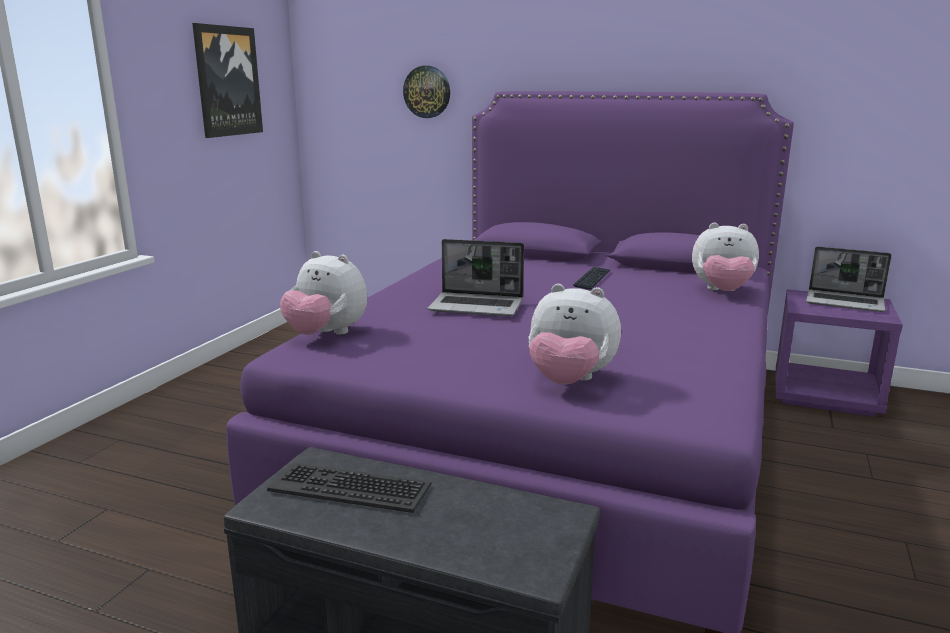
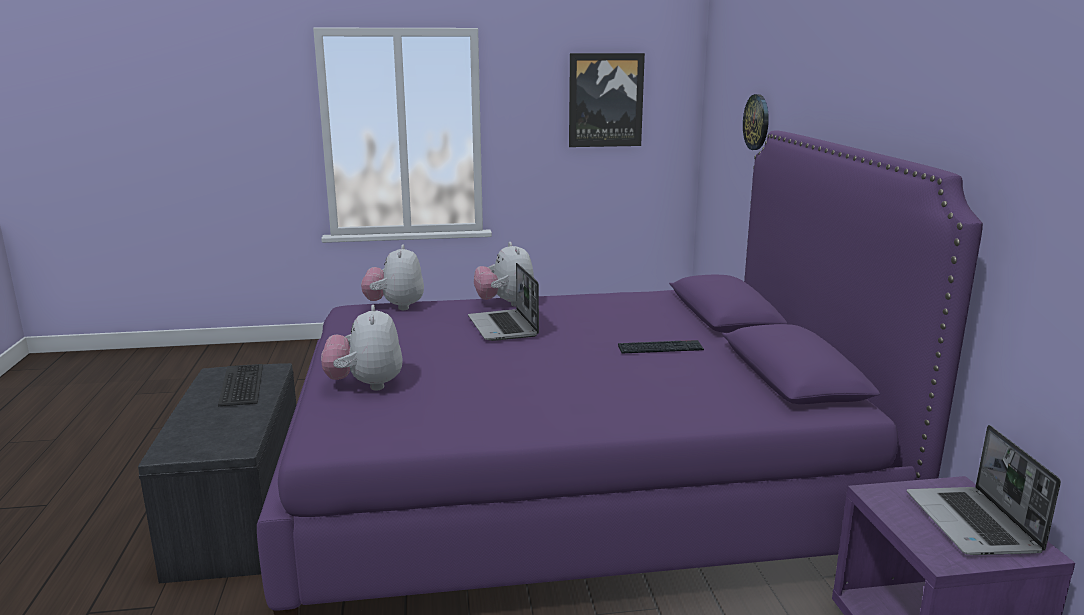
camera: 60 degrees right, 0 degrees up
plush toy [692,223,759,291] -> plush toy moved to [474,242,534,306]

